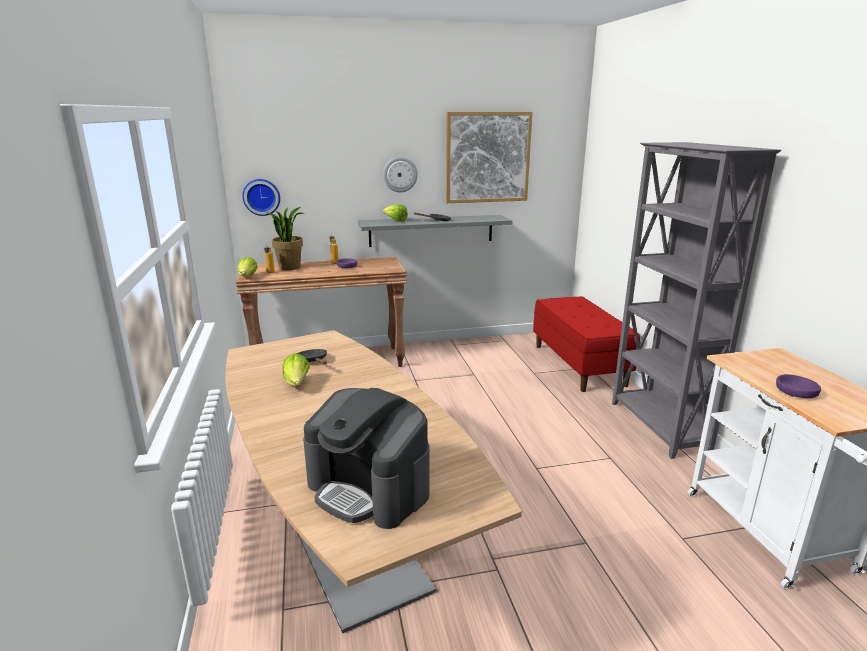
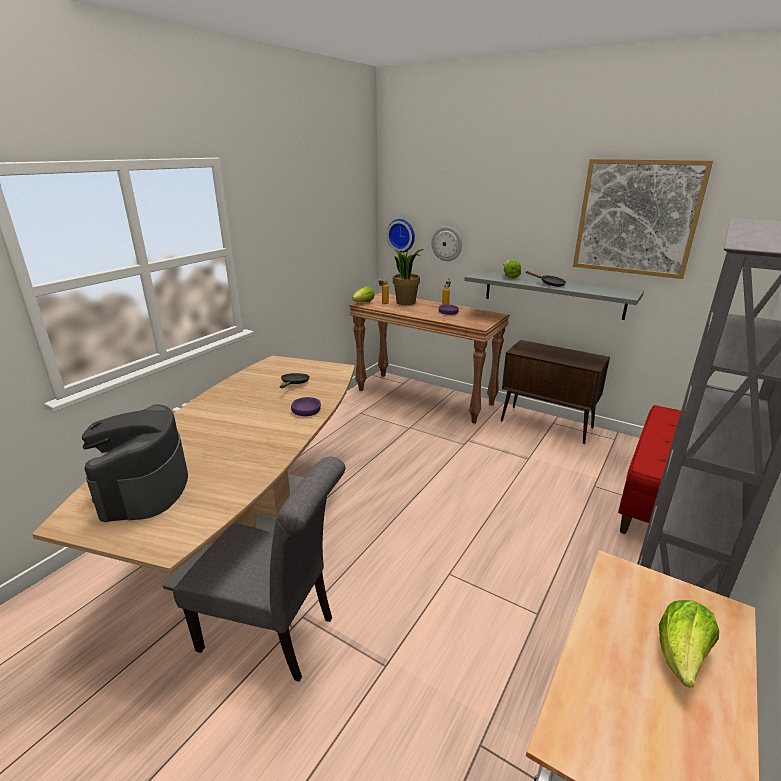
camera: 45 degrees right, 5 degrees up
lettuce [282,353,310,386] -> lettuce moved to [659,600,719,688]
wall clock [383,157,418,192] -> wall clock moved to [432,226,462,261]
purple bowl [776,374,821,398] -> purple bowl moved to [291,397,321,416]
none -> grey chair [173,457,345,682]
none -> brown cabinet [501,340,610,444]

